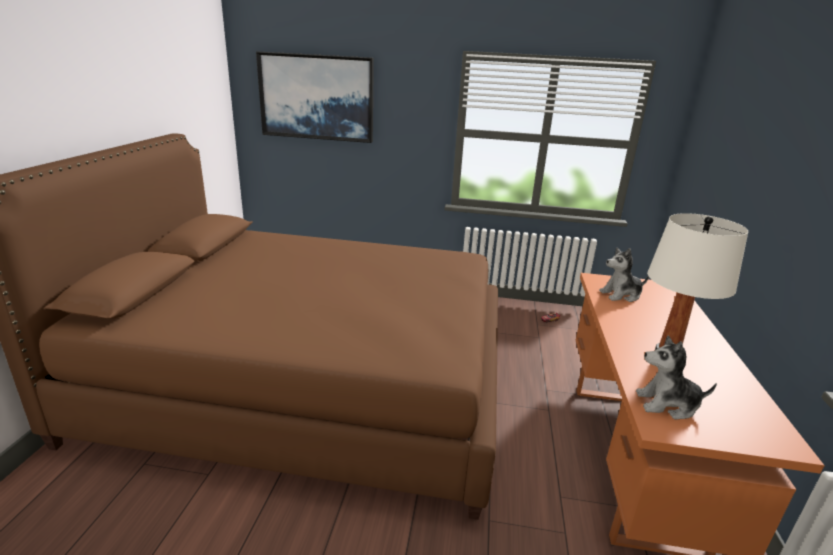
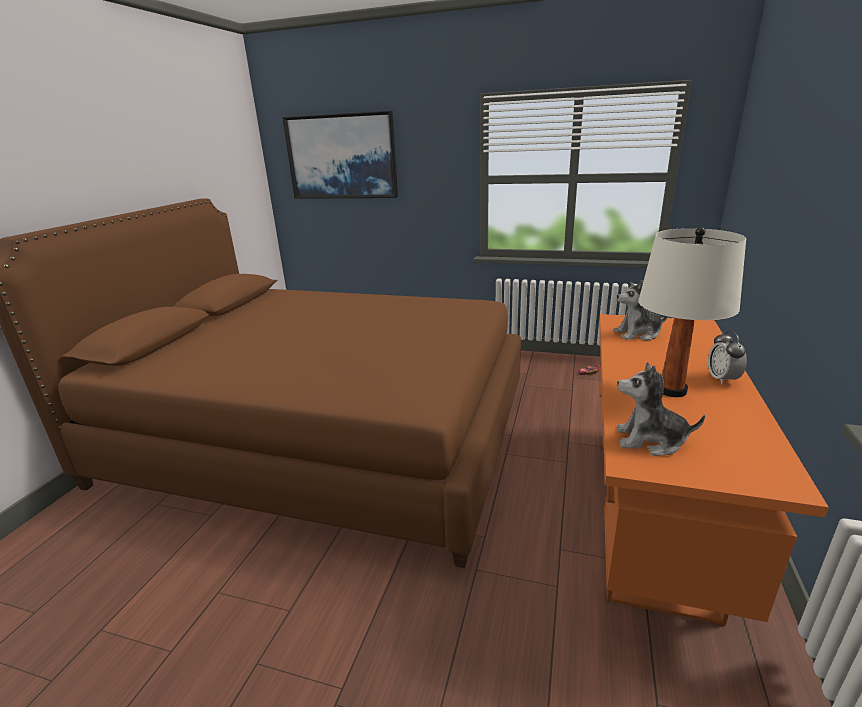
camera: 10 degrees right, 0 degrees up
none -> alarm clock [708,330,747,384]

